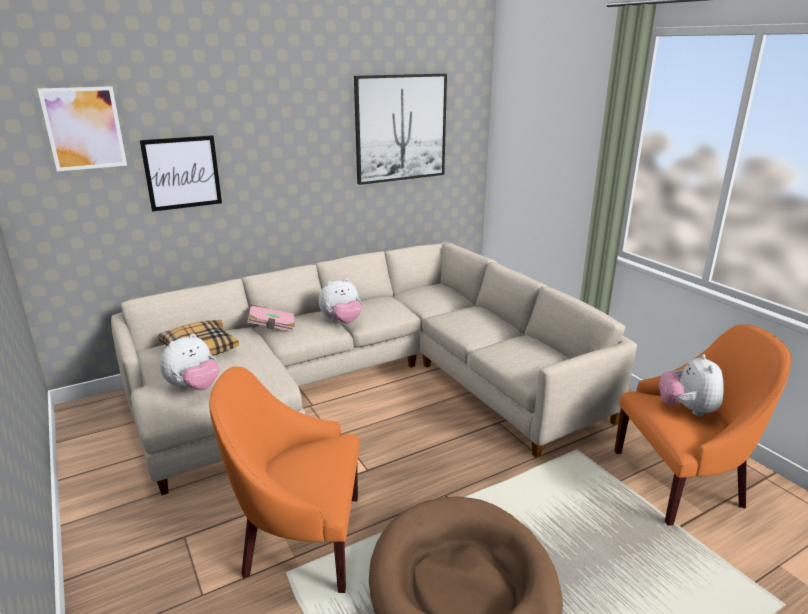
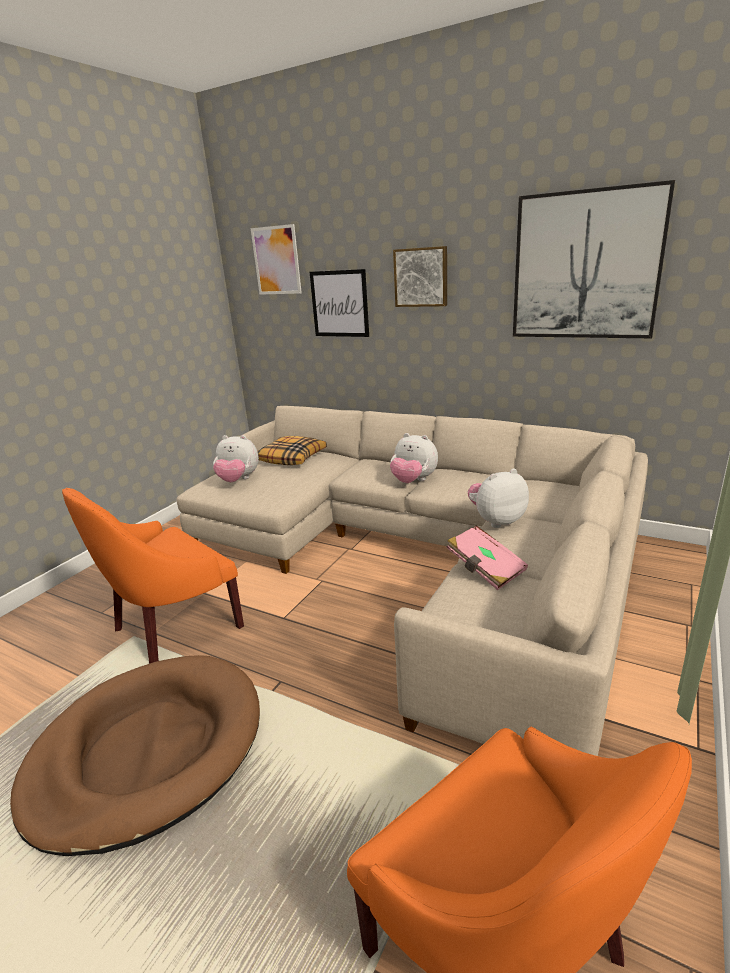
camera: 60 degrees right, 0 degrees up
orange armchair [209,366,359,593] -> orange armchair turned 105 degrees counterclockwise [62,488,244,664]
pink book [247,305,294,332] -> pink book moved to [446,525,528,590]
plush toy [659,354,724,416] -> plush toy moved to [468,468,529,528]
none -> picture [393,246,447,307]

